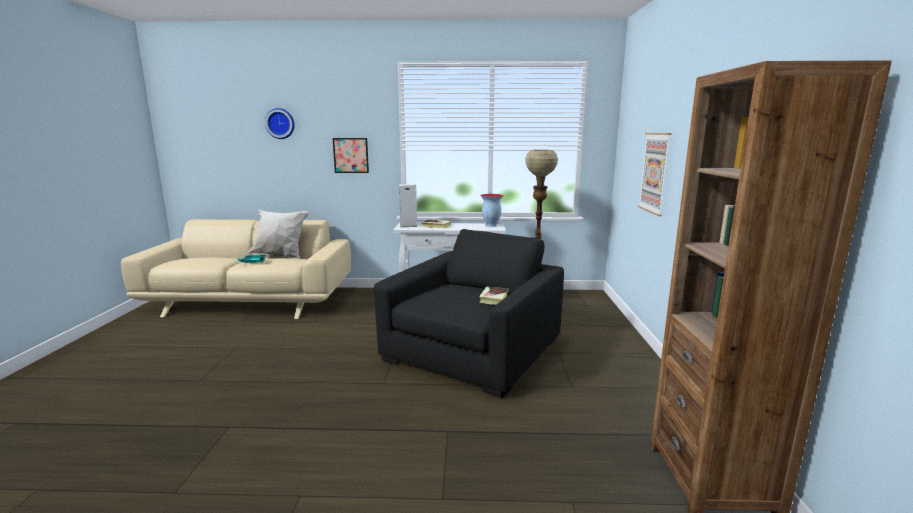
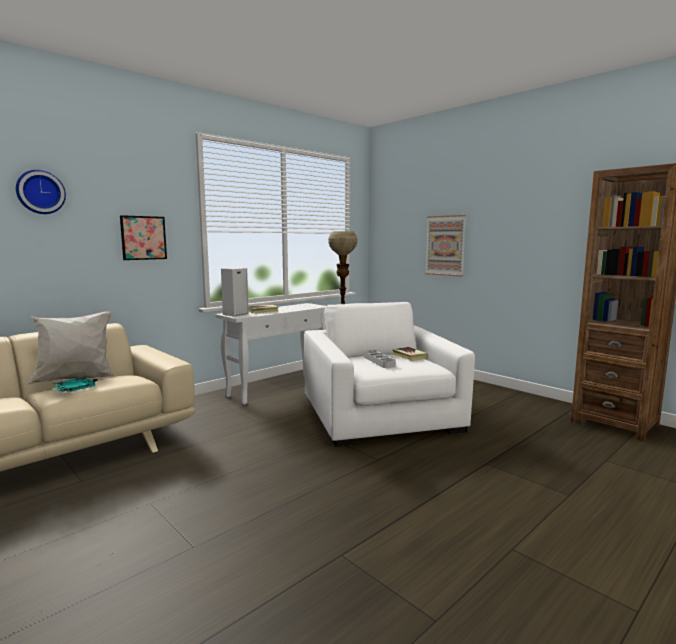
camera: 45 degrees left, 5 degrees down
black armchair [374,229,564,398] -> white armchair [304,302,475,447]
vase [480,194,504,227] -> none
none -> grey tray [364,350,396,368]

